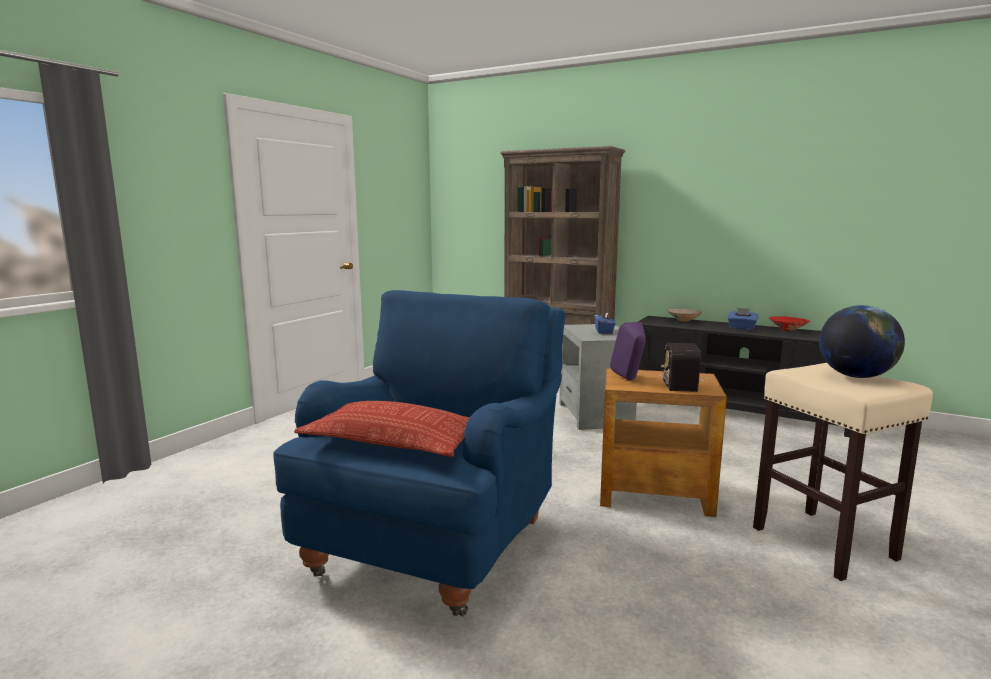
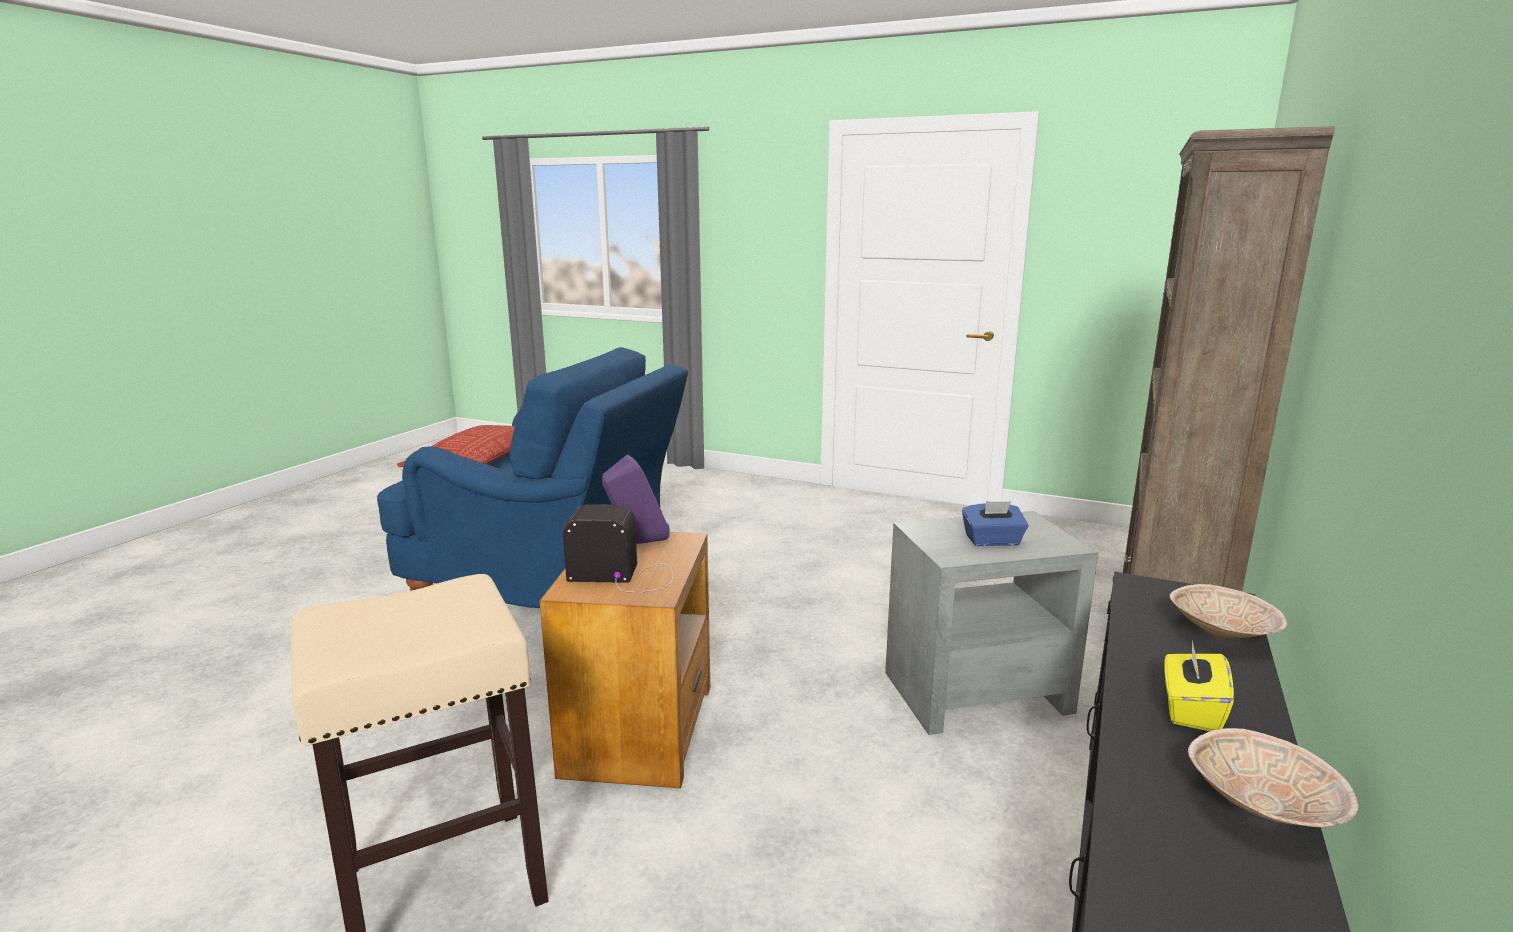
camera: 85 degrees right, 5 degrees up
blue tissue box [728,308,759,330] -> yellow tissue box [1164,640,1234,731]
red bowl [769,316,810,331] -> beige bowl [1188,728,1359,827]
globe [819,305,905,378] -> none

